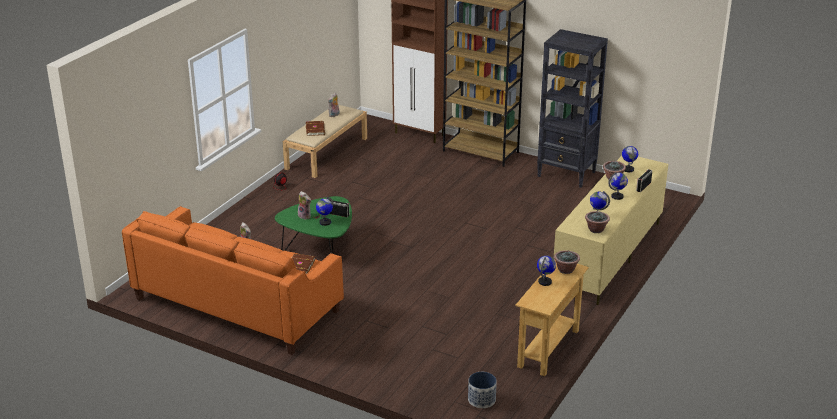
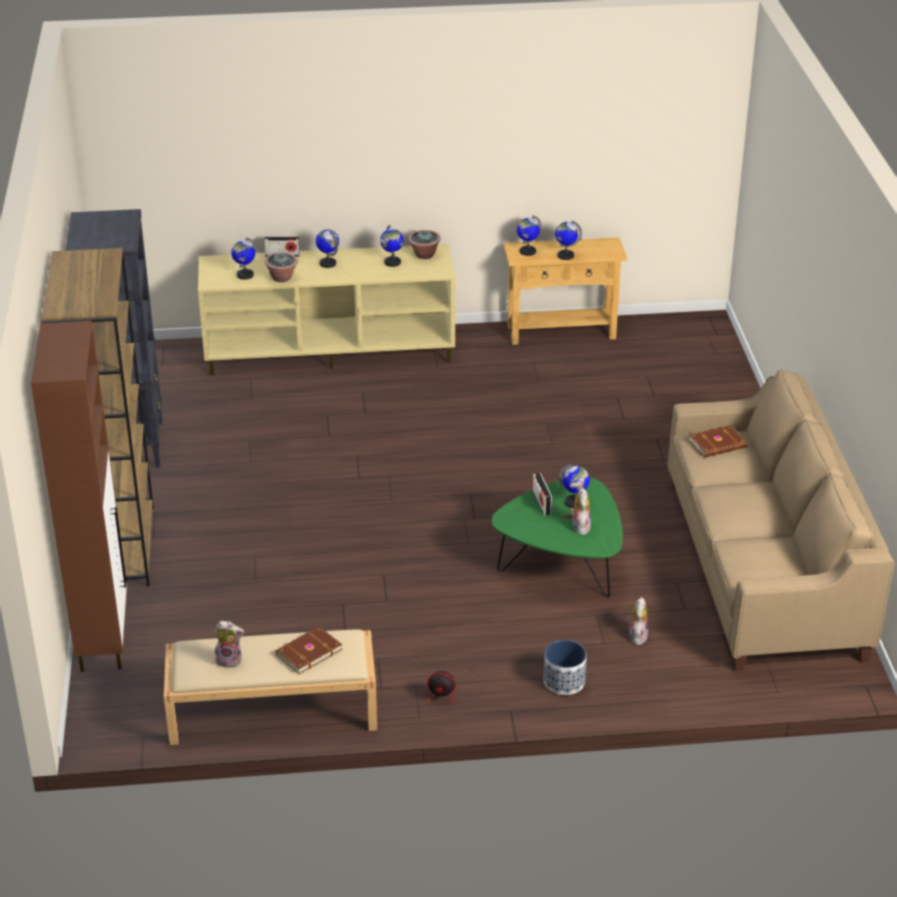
camera: 125 degrees left, 5 degrees up
orange sofa [122,206,344,355] -> beige sofa [667,369,895,671]
planter [468,372,497,408] -> planter moved to [544,640,587,695]
potted plant [554,250,580,274] -> globe [517,215,541,256]

